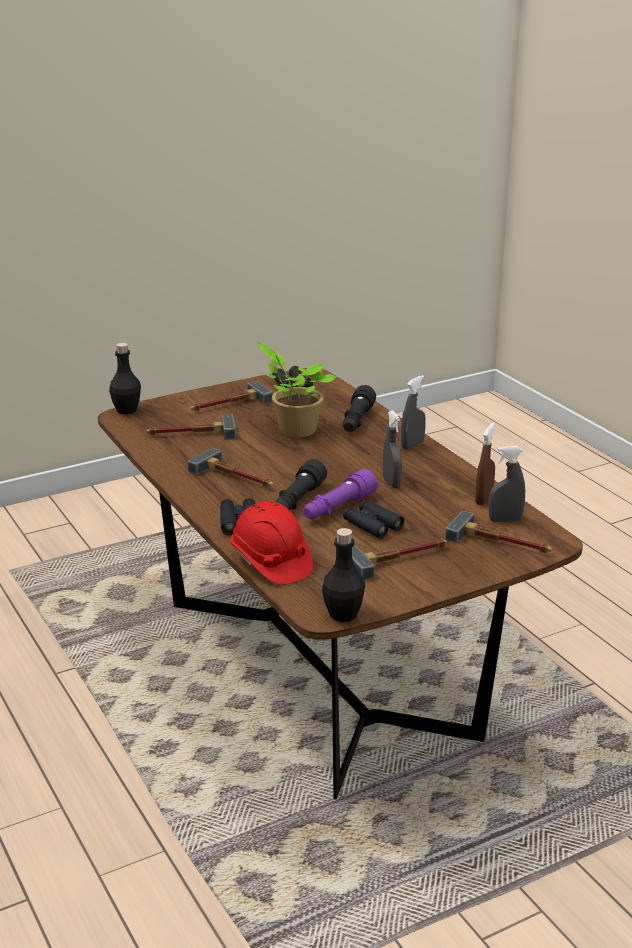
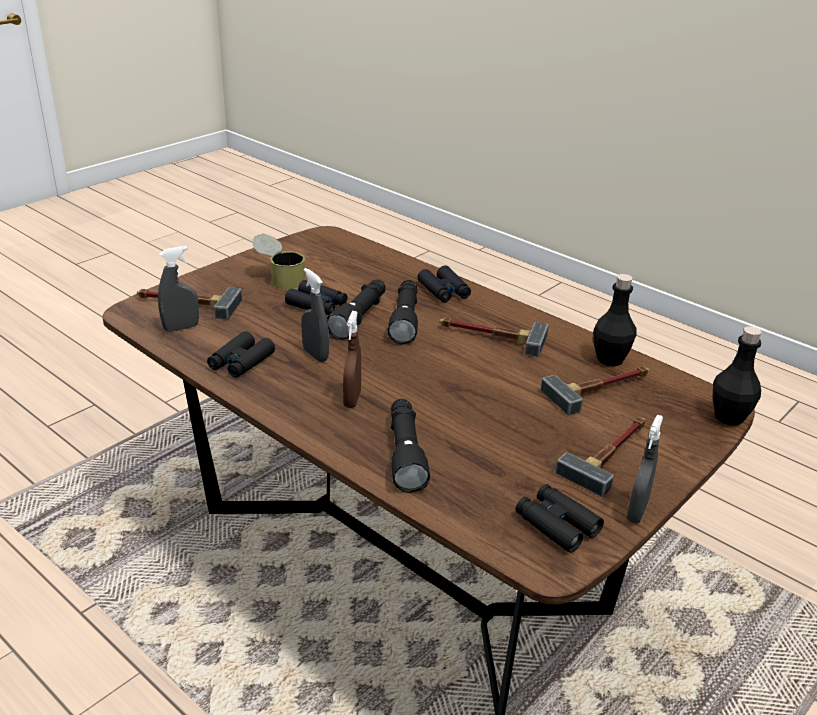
camera: 160 degrees right, 5 degrees up
red hard hat [230,501,313,585] -> none
potted plant [257,342,336,438] -> none
purple flashlight [303,469,378,519] -> black flashlight [327,280,386,340]
black bottle [322,528,365,622] -> black bottle moved to [593,274,637,366]
hammer [352,538,447,580] -> can [253,234,305,290]
grey spray bottle [401,375,426,450] -> grey spray bottle moved to [627,415,663,524]
brown spray bottle [475,423,495,505] -> brown spray bottle moved to [343,311,361,408]
none -> black binoculars [207,331,275,378]

